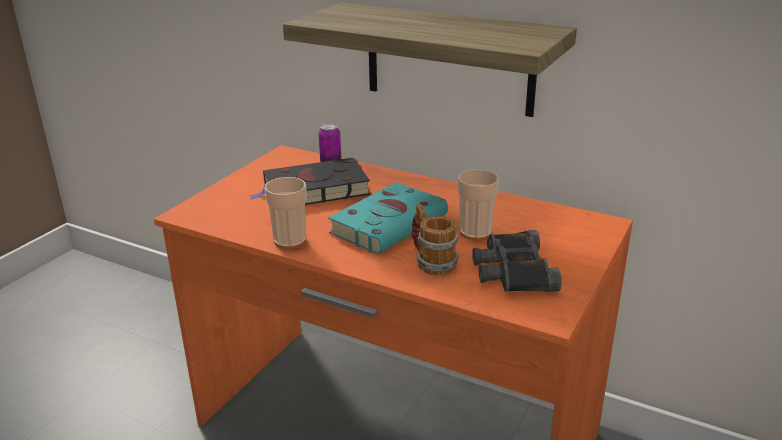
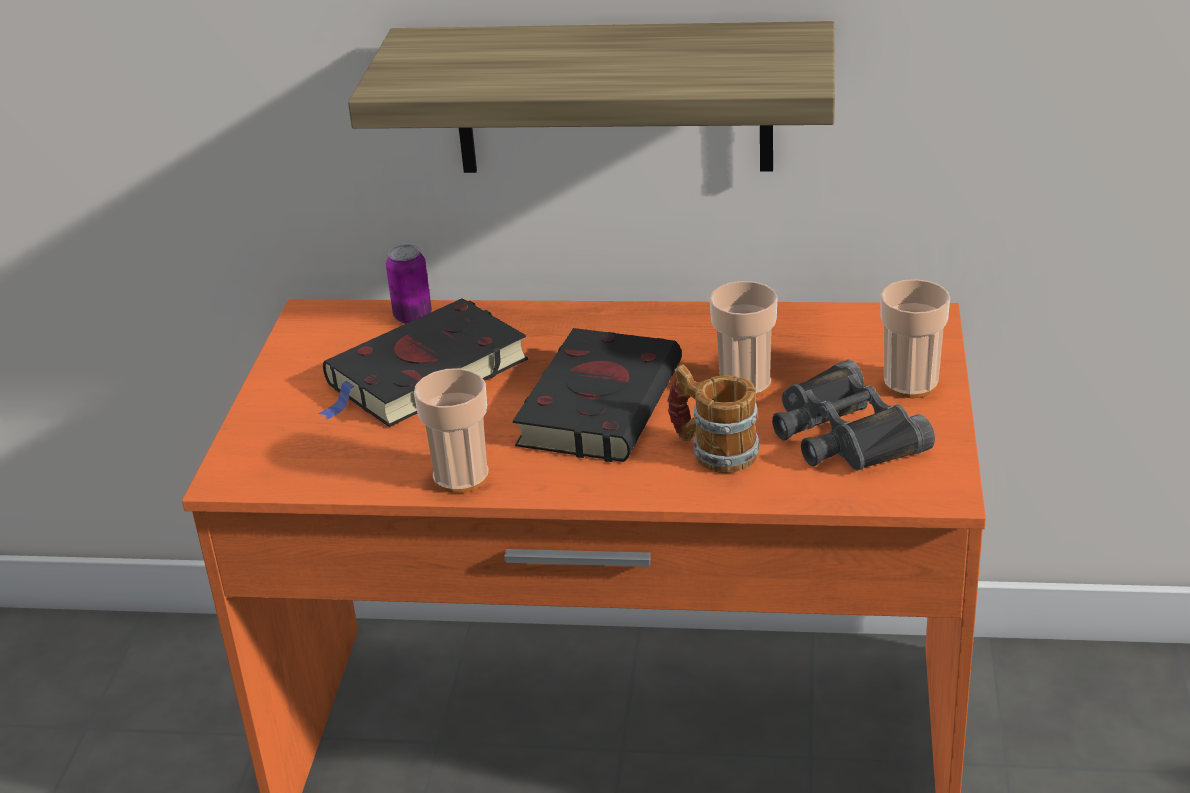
camera: 20 degrees left, 5 degrees up
turquoise book [328,182,448,254] -> black book [513,328,682,462]
none -> cup [880,279,950,398]

